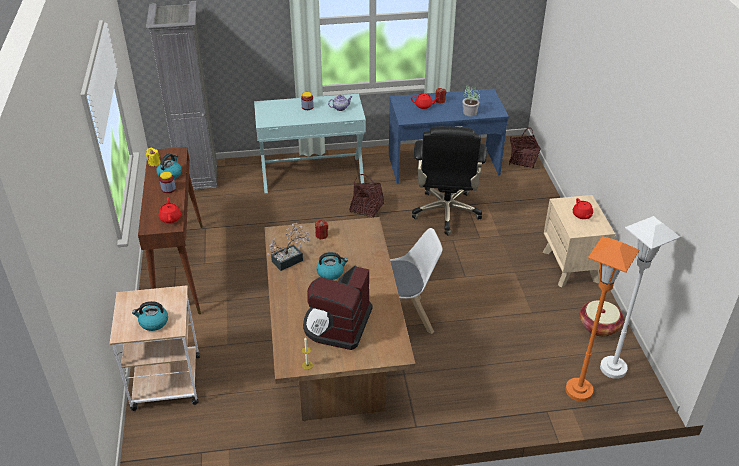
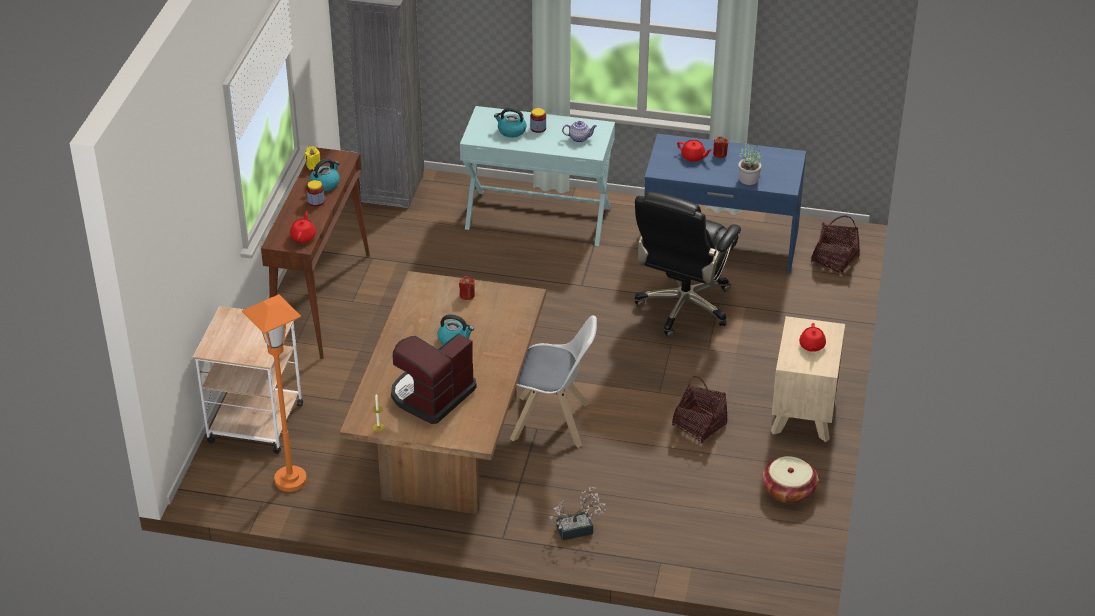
camera: 20 degrees right, 0 degrees up
kettle [132,301,168,331] -> kettle moved to [494,108,526,138]
potted plant [267,223,310,271] -> potted plant moved to [550,487,606,541]
basket [350,174,384,218] -> basket moved to [672,376,727,443]
orange floor lamp [566,236,639,402] -> orange floor lamp moved to [242,294,307,492]
white floor lamp [600,216,680,379] -> none

